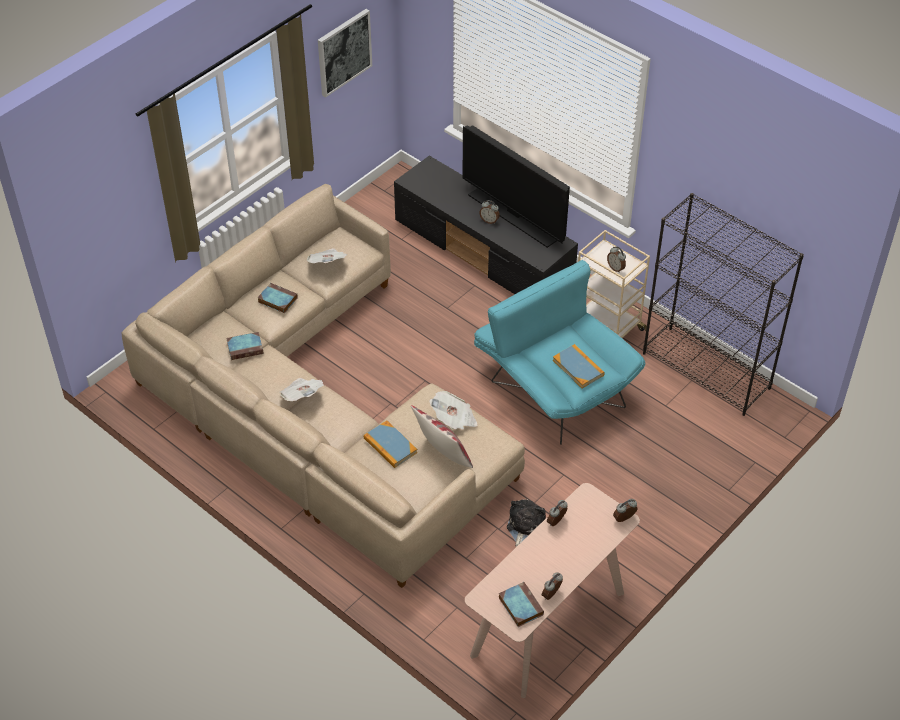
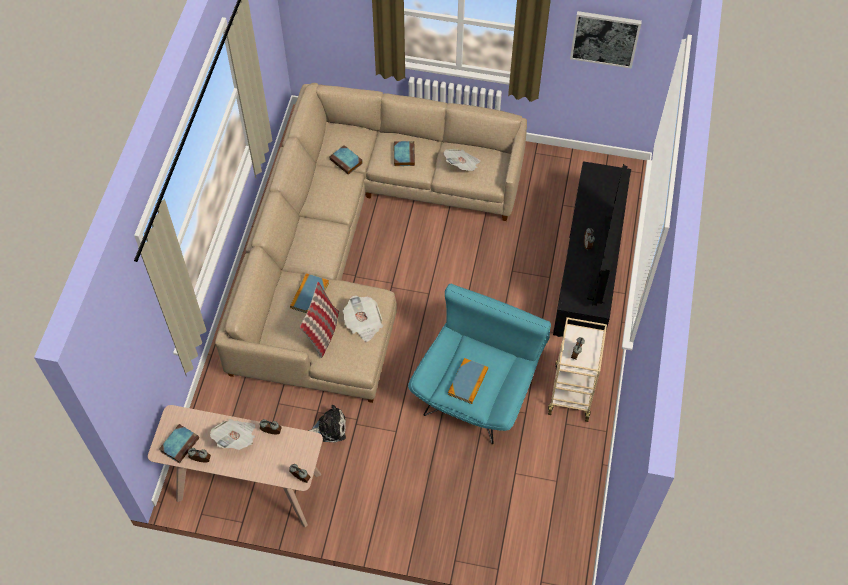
camera: 60 degrees right, 10 degrees up
newspaper [280,378,323,401] -> newspaper moved to [210,419,255,450]
black bookcase [643,193,804,416] -> none

